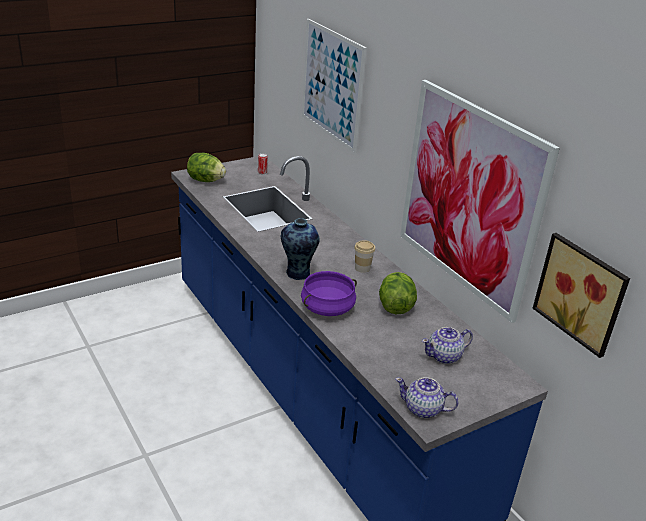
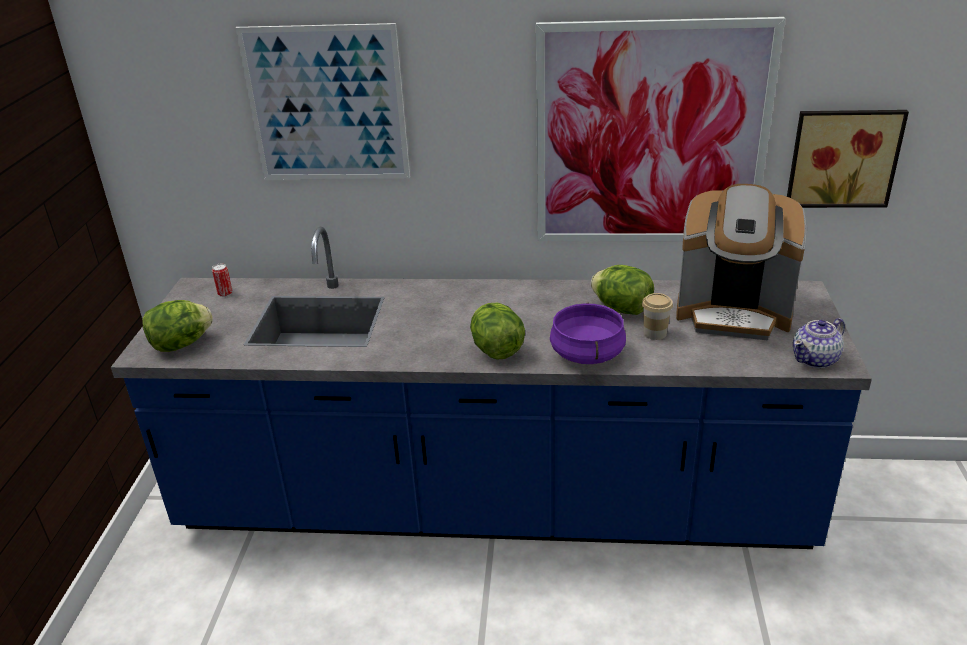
camera: 50 degrees left, 0 degrees up
vase [280,218,320,280] -> lettuce [470,303,525,360]
cup [354,240,375,273] -> cup moved to [642,293,673,340]
teapot [422,327,473,364] -> coffee machine [676,184,806,340]

